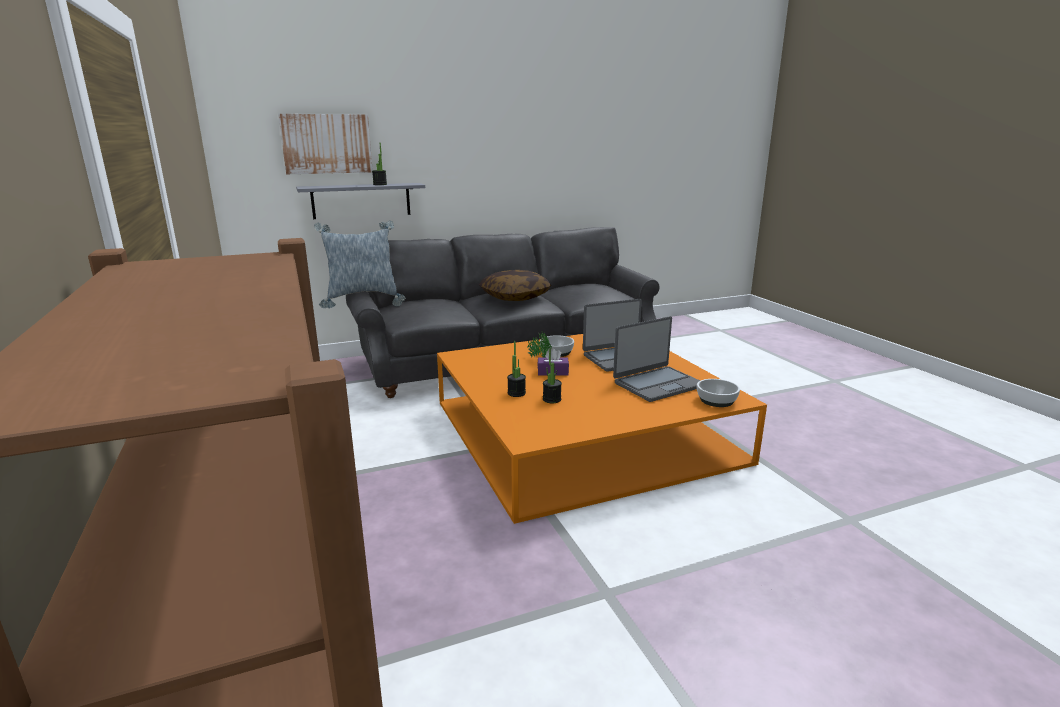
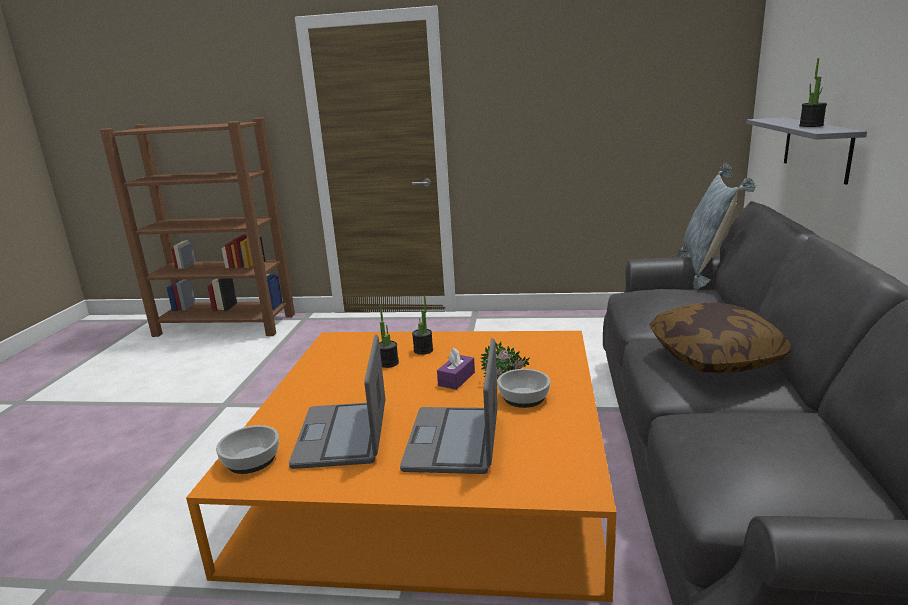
camera: 120 degrees right, 0 degrees up
picture [278,114,373,174] -> none

